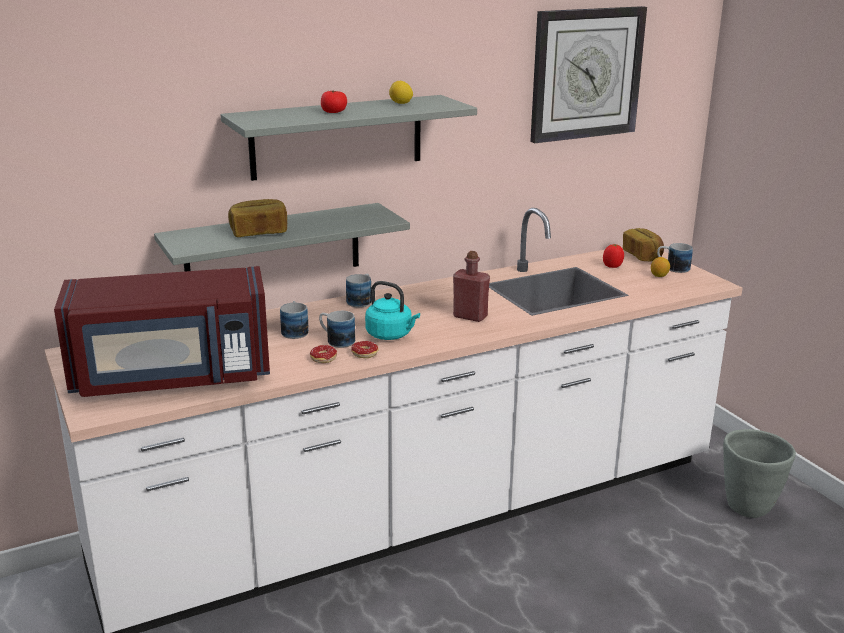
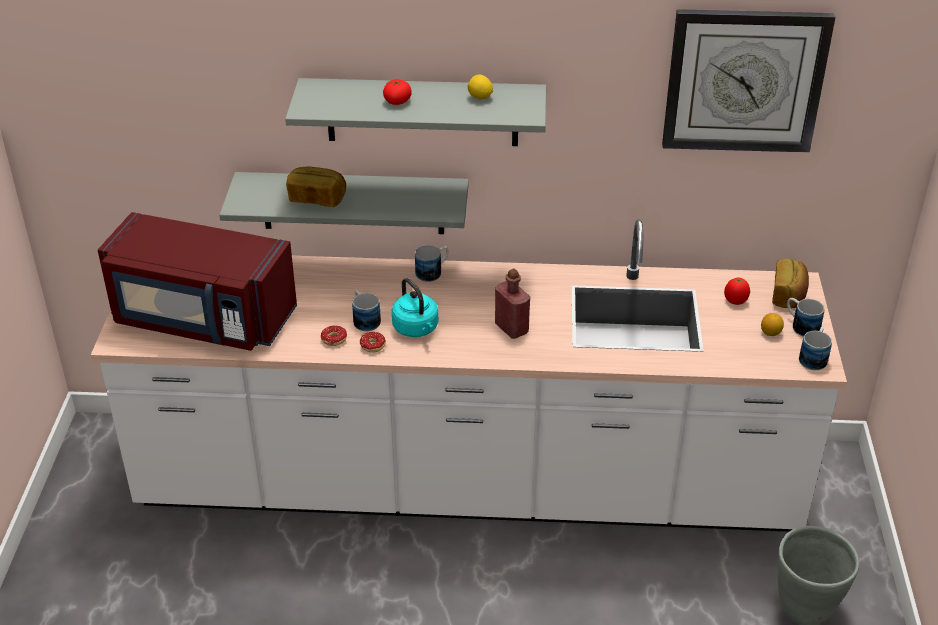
camera: 30 degrees right, 15 degrees up
mug [280,301,309,339] -> mug moved to [799,327,832,370]

